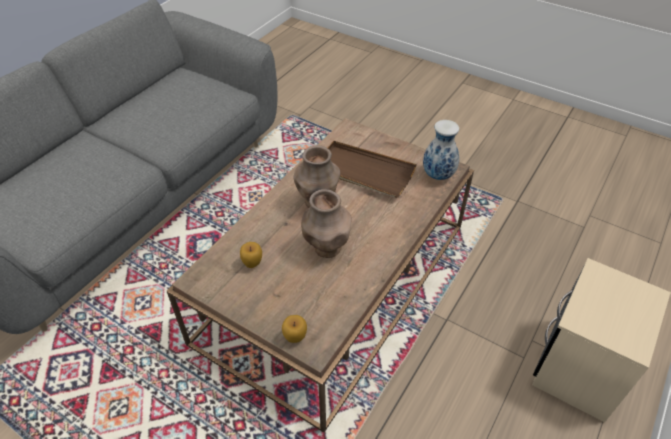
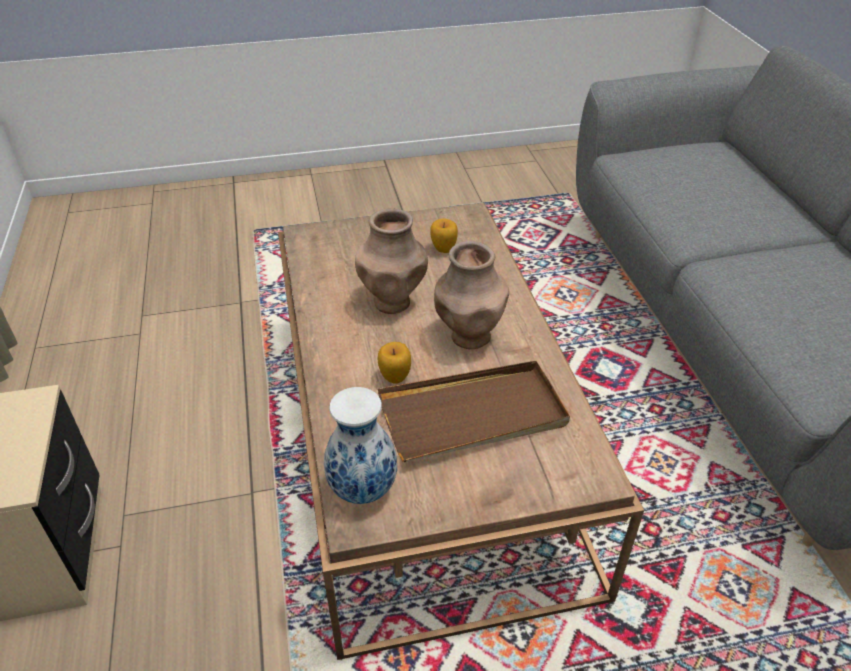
camera: 135 degrees right, 5 degrees down
apple [282,315,307,343] -> apple moved to [378,342,411,384]

